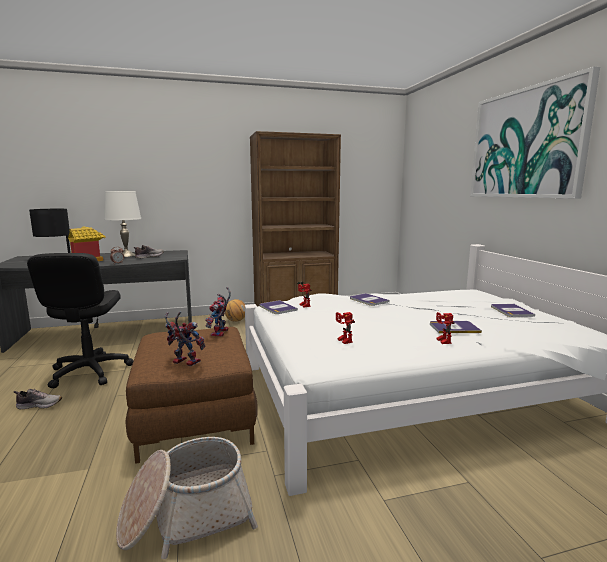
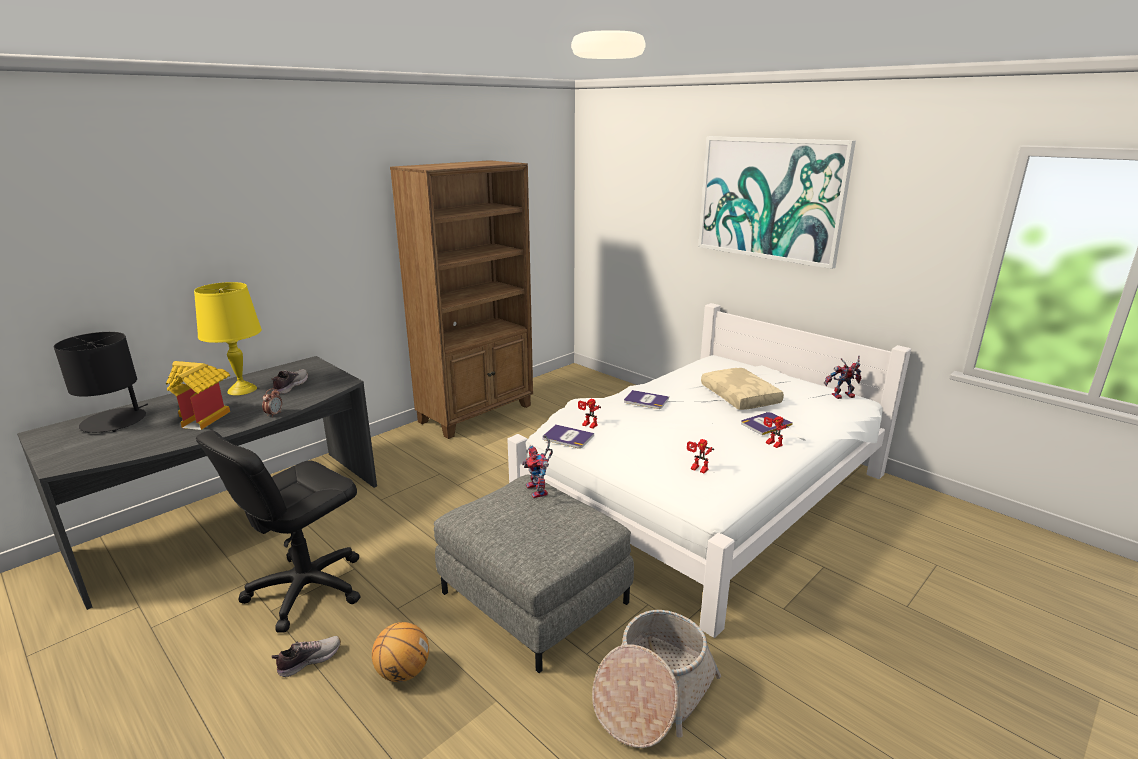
camera: 30 degrees left, 10 degrees up
black office chair [27,253,133,388] -> black office chair turned 75 degrees clockwise [196,430,360,633]
white table lamp [104,191,141,257] -> yellow table lamp [194,282,262,395]
brown ottoman [126,327,258,464] -> grey ottoman [434,475,634,673]
toy robot [165,312,205,366] -> toy robot moved to [824,356,861,399]
basketball [225,299,245,322] -> basketball moved to [372,622,429,682]
book [491,304,535,317] -> none
none -> beige pillow [701,368,784,410]

